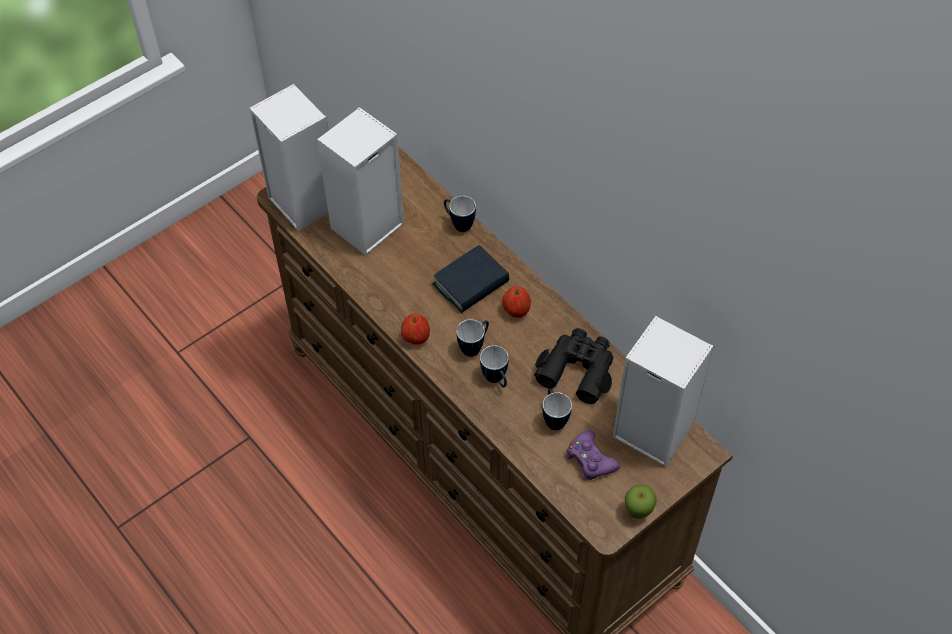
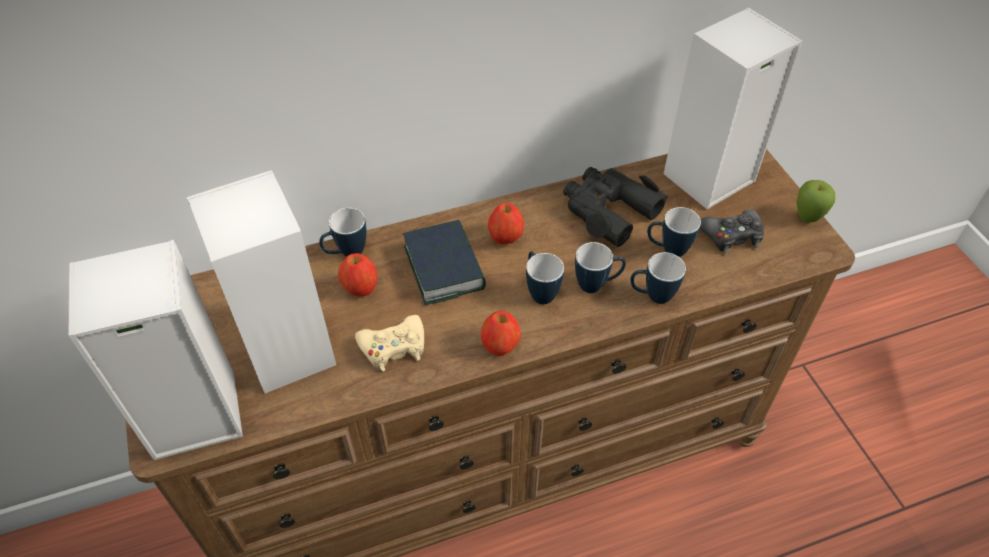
camera: 70 degrees left, 5 degrees down
purple game controller [566,430,620,480] -> black game controller [700,209,764,254]
none -> apple [338,253,377,297]
none -> beige game controller [355,315,424,372]
none -> mug [630,252,686,304]

